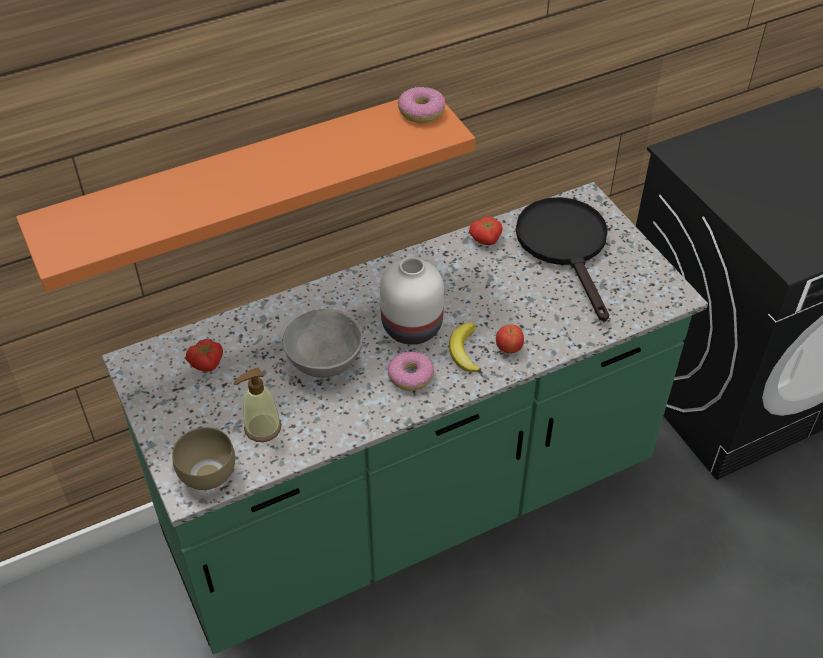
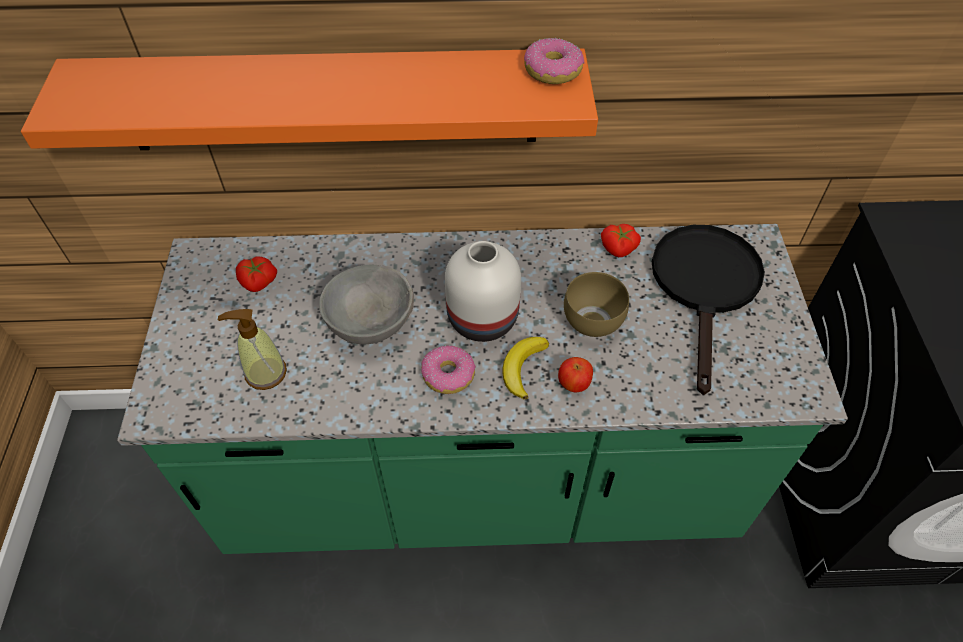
camera: 25 degrees right, 5 degrees up
brown bowl [172,427,235,490] -> brown bowl moved to [564,272,629,337]

